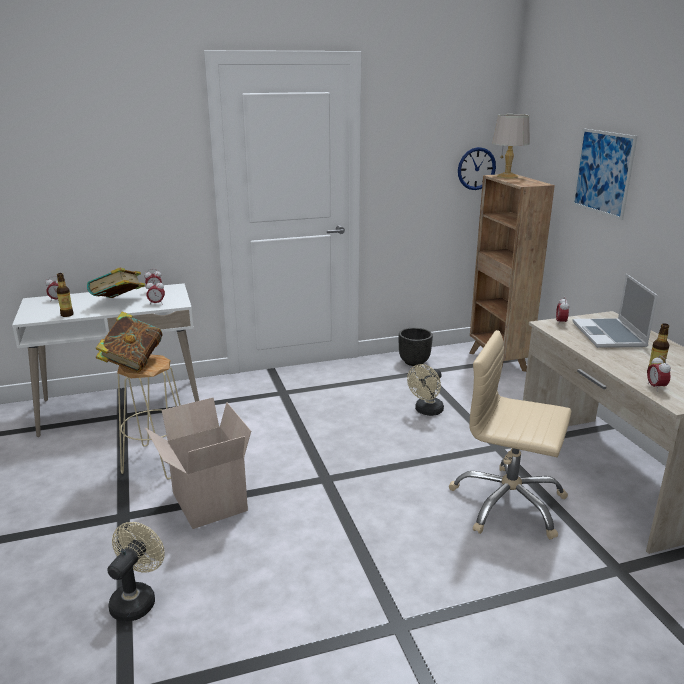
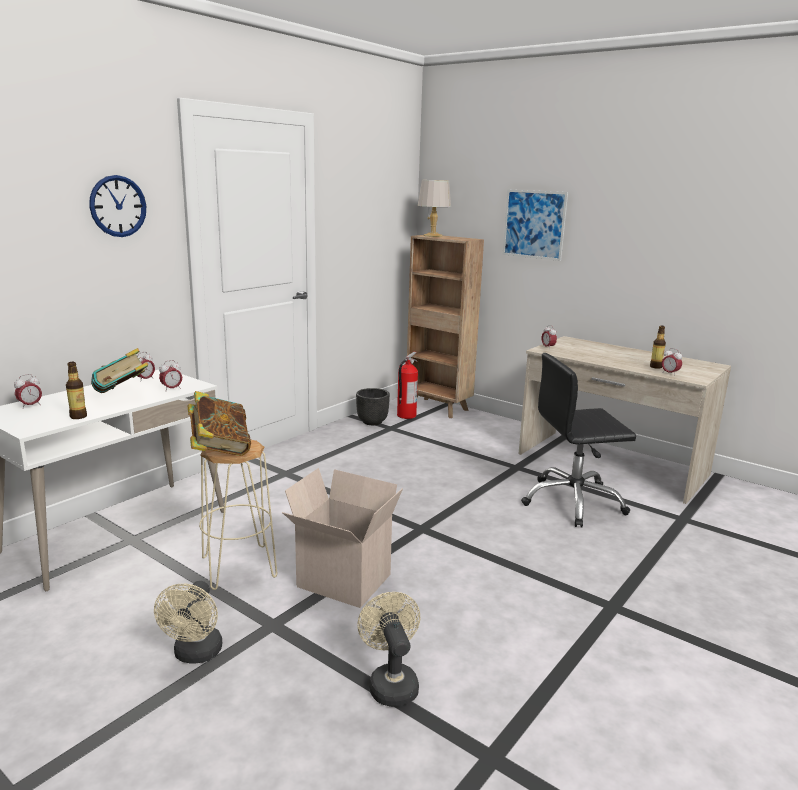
camera: 35 degrees left, 5 degrees down
beige fan [407,364,444,416] -> beige fan moved to [154,581,222,664]
beige office chair [449,330,571,540] -> black office chair [521,353,636,527]
wall clock [458,147,496,190] -> wall clock moved to [89,175,146,237]
laptop [573,274,658,348] -> none
none -> fire extinguisher [397,352,418,419]

